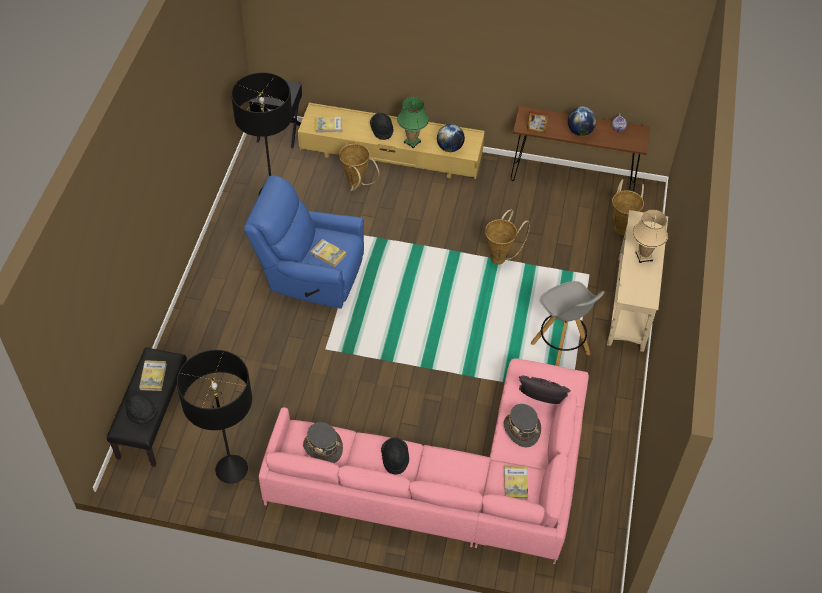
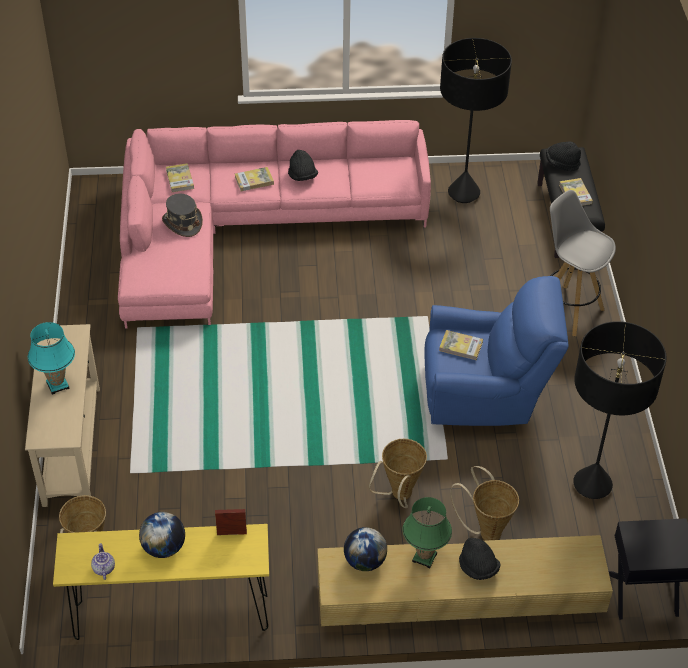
camera: 165 degrees right, 5 degrees down
grey hat [303,422,343,463] -> none
book [315,117,343,133] -> book moved to [235,167,274,191]
basket [485,209,530,265] -> basket moved to [369,439,427,508]
brown console table [511,106,650,192] -> yellow console table [53,524,269,640]
black pillow [519,376,571,404] -> none
grey stool [531,281,605,366] -> grey stool moved to [550,190,616,336]
beige table lamp [632,210,668,263] -> turquoise table lamp [28,322,75,395]

